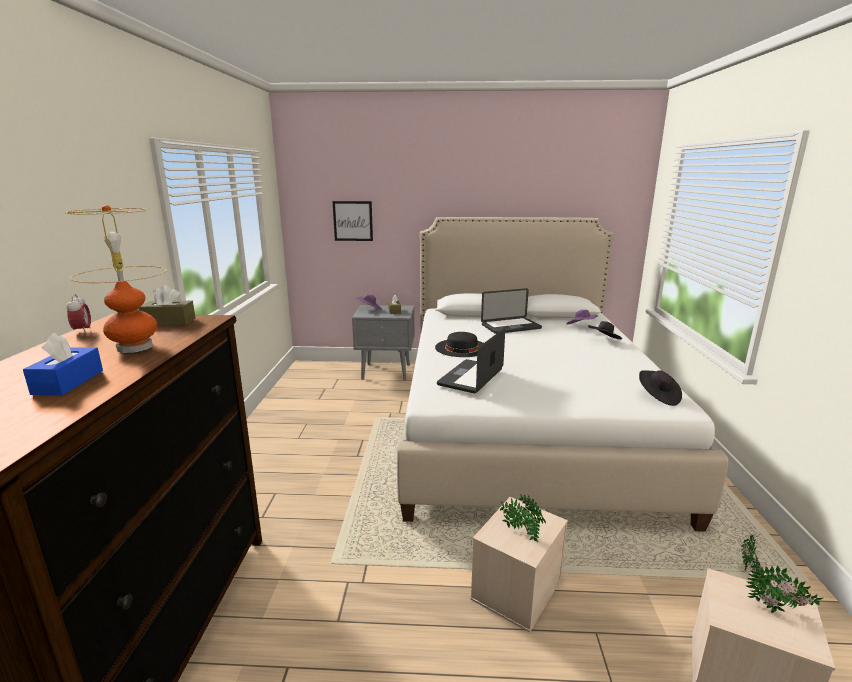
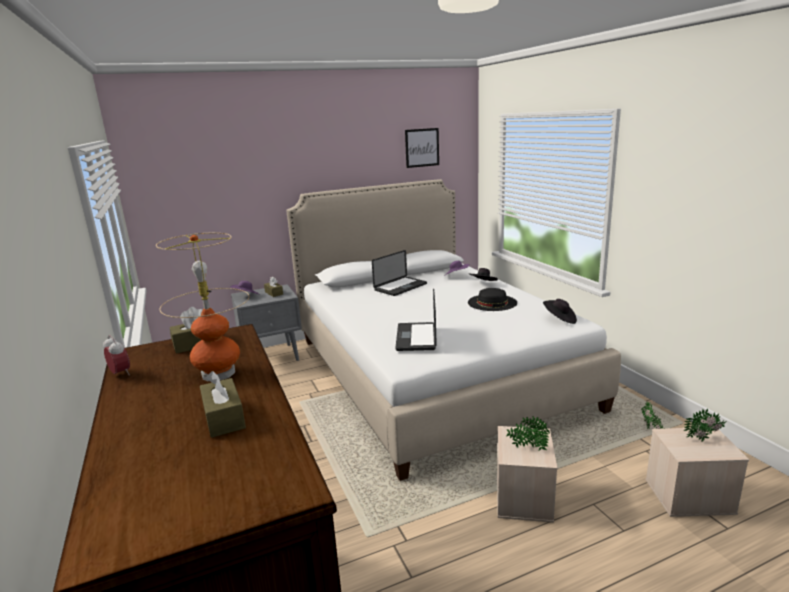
camera: 25 degrees left, 0 degrees up
blue tissue box [23,333,103,395] -> brown tissue box [200,371,246,438]
picture [333,201,373,241] -> picture moved to [405,128,439,168]
black hat [435,332,483,357] -> black hat moved to [468,288,517,311]

